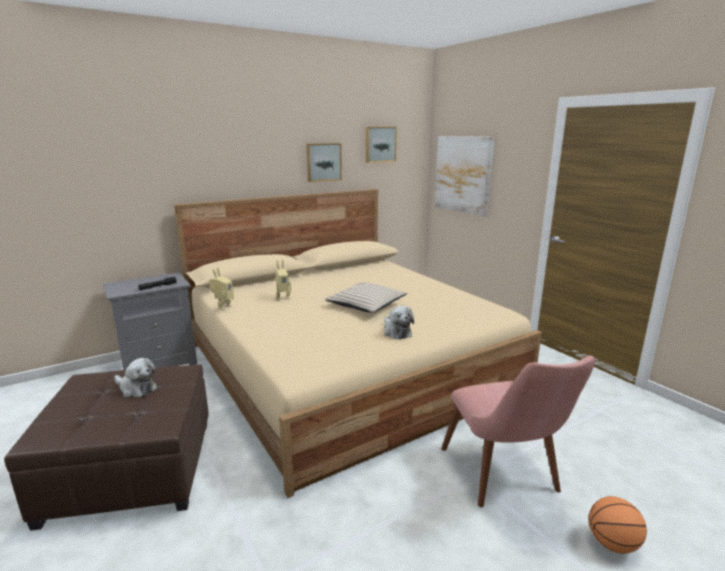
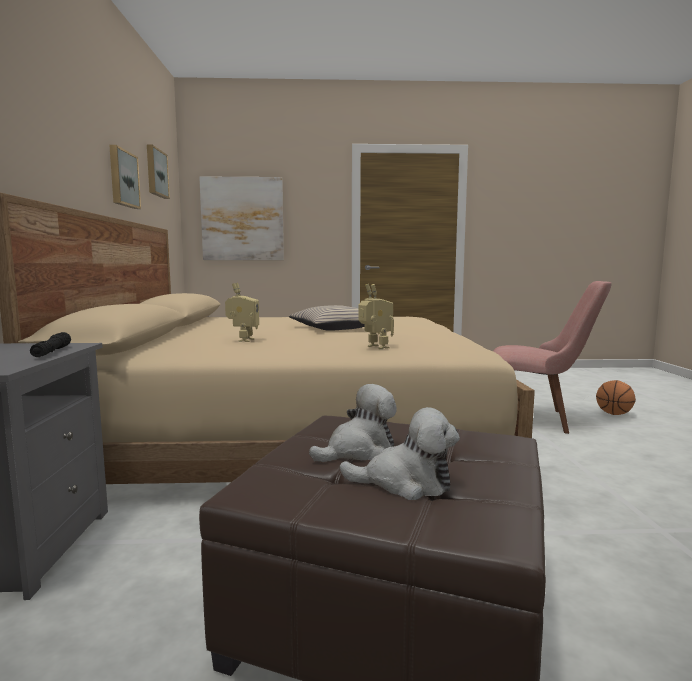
camera: 60 degrees left, 10 degrees down
toy robot [209,268,234,310] -> toy robot moved to [358,284,394,349]
plush toy [384,306,414,339] -> plush toy moved to [339,407,460,500]

